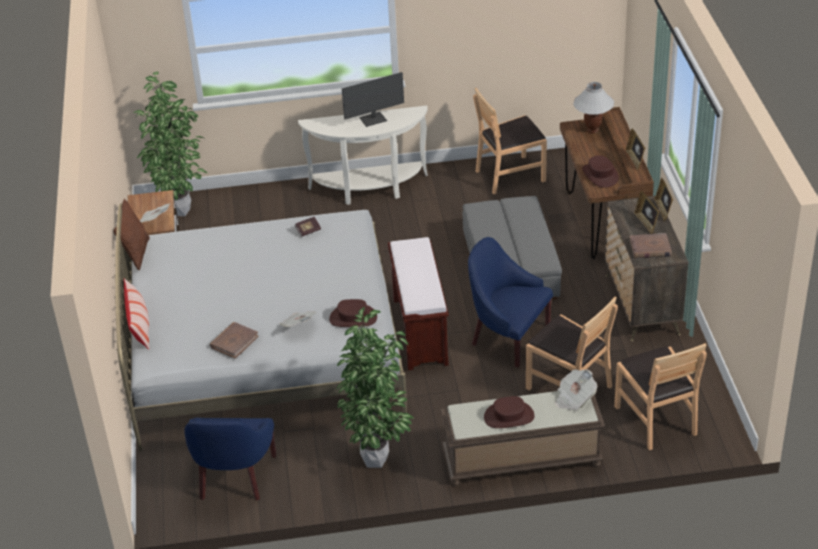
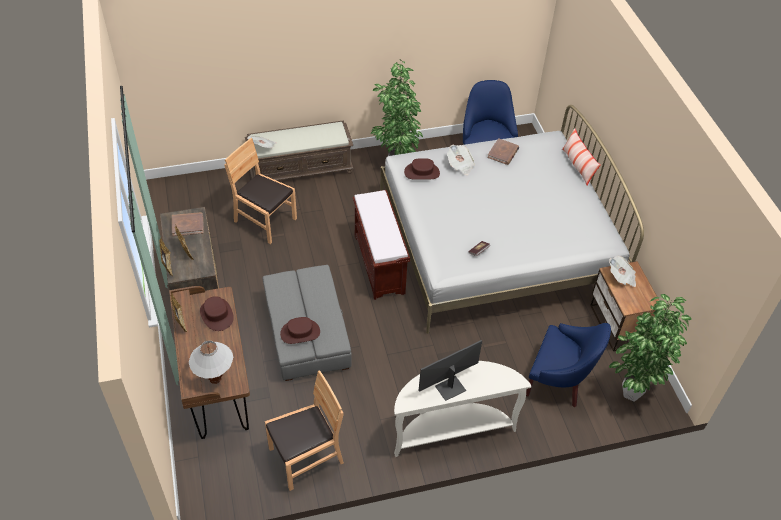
camera: 170 degrees right, 10 degrees up
brown pillow [114,199,150,271] -> none
blue armchair [468,237,553,368] -> blue armchair moved to [526,323,611,408]
brown hat [484,396,535,428] -> brown hat moved to [280,317,320,344]
brown chair [614,343,707,450] -> none

